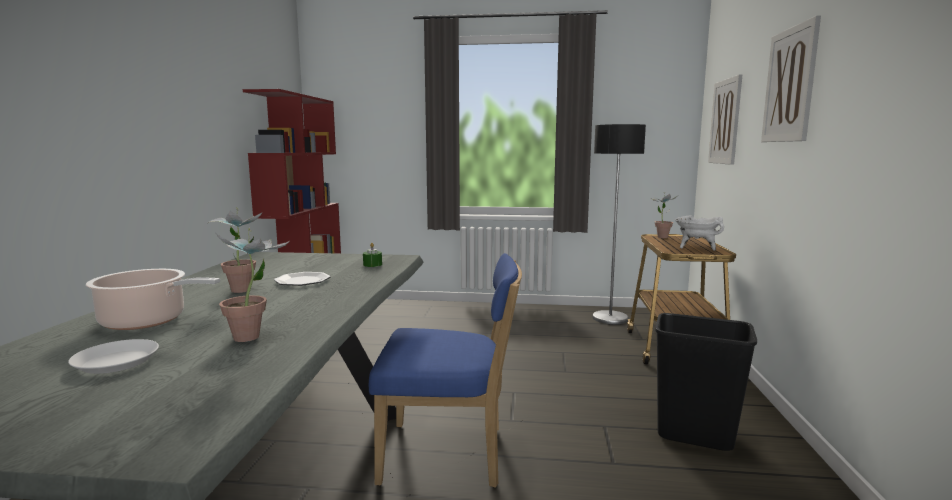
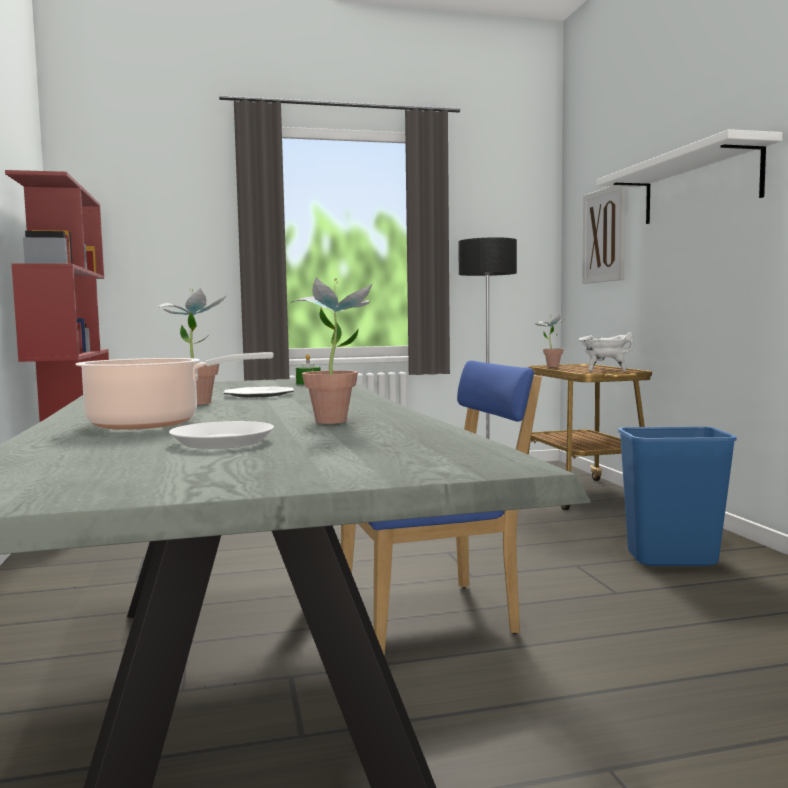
camera: 20 degrees left, 5 degrees down
black trash can [655,313,757,451] -> blue trash can [618,426,737,566]
picture [761,15,821,142] -> white shelf [596,129,783,224]

